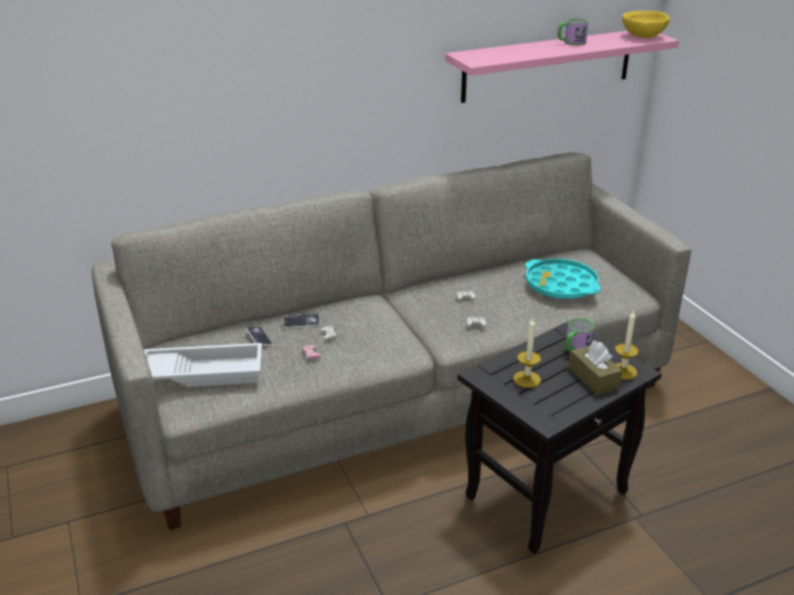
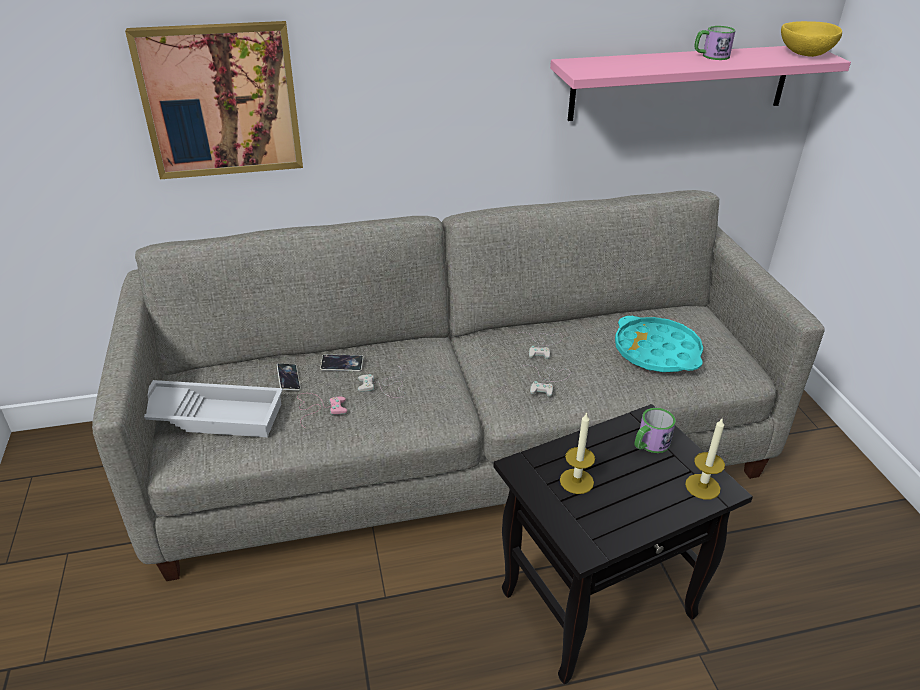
camera: 10 degrees right, 5 degrees up
brown tissue box [569,341,622,395] -> none
none -> picture [125,21,303,179]

